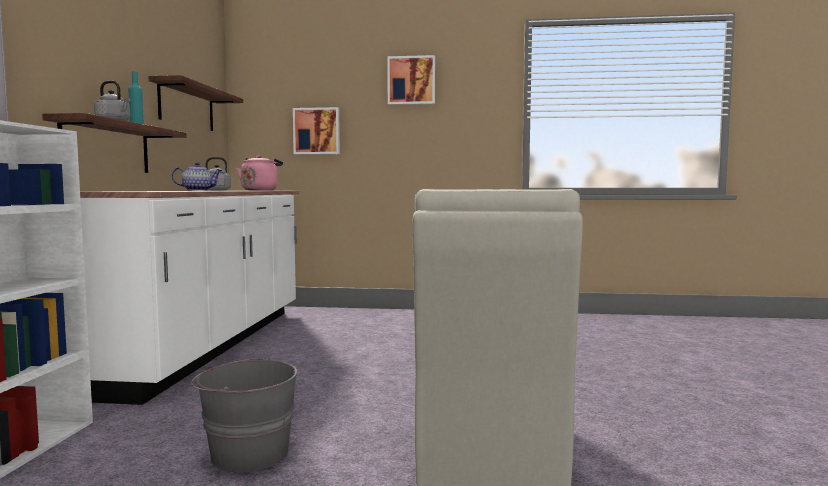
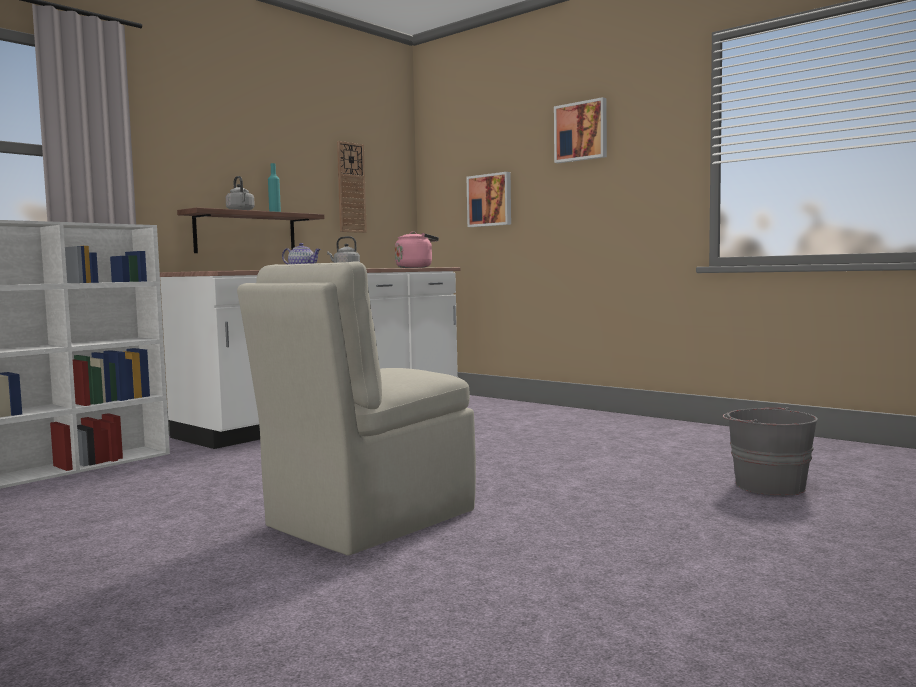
camera: 35 degrees right, 0 degrees up
shelf [149,75,243,131] -> wall clock [337,141,367,233]
grey bucket [191,357,298,472] -> grey bucket moved to [723,407,818,496]

